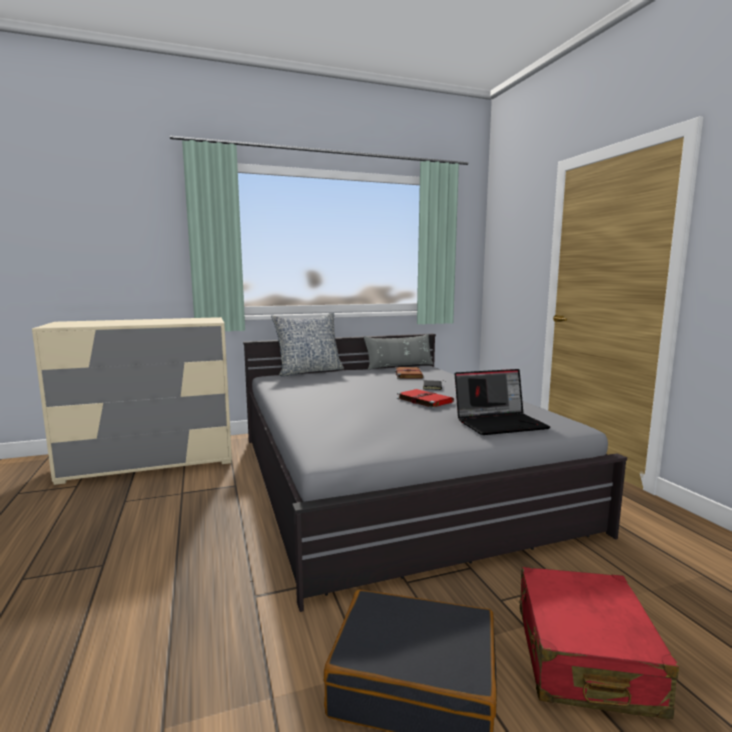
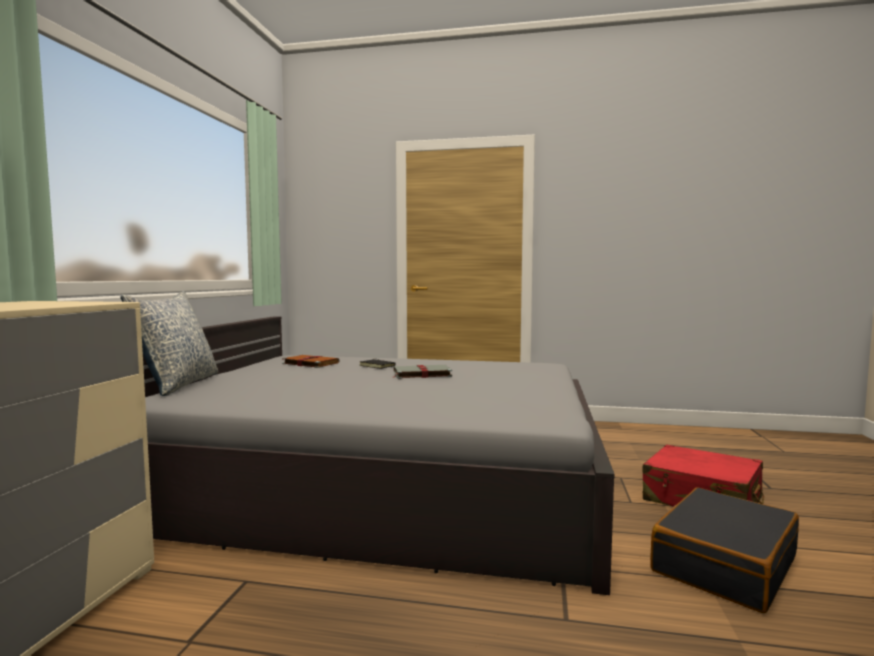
camera: 60 degrees left, 5 degrees down
grey pillow [364,334,434,370] -> none
red book [397,389,454,408] -> grey book [394,365,452,379]
laptop [455,369,550,435] -> none

